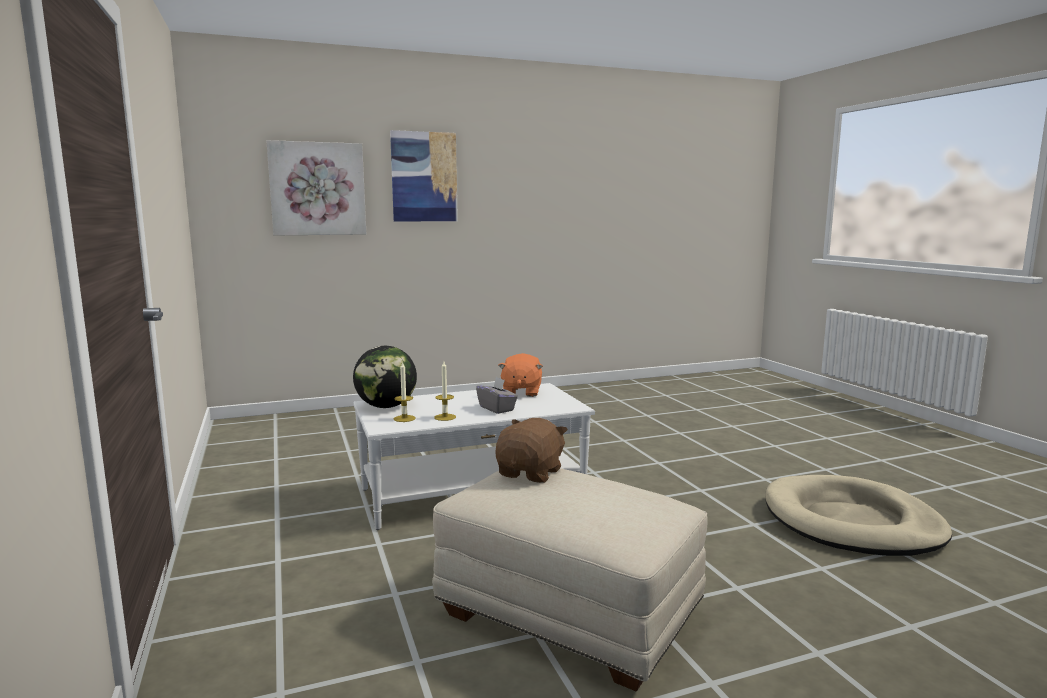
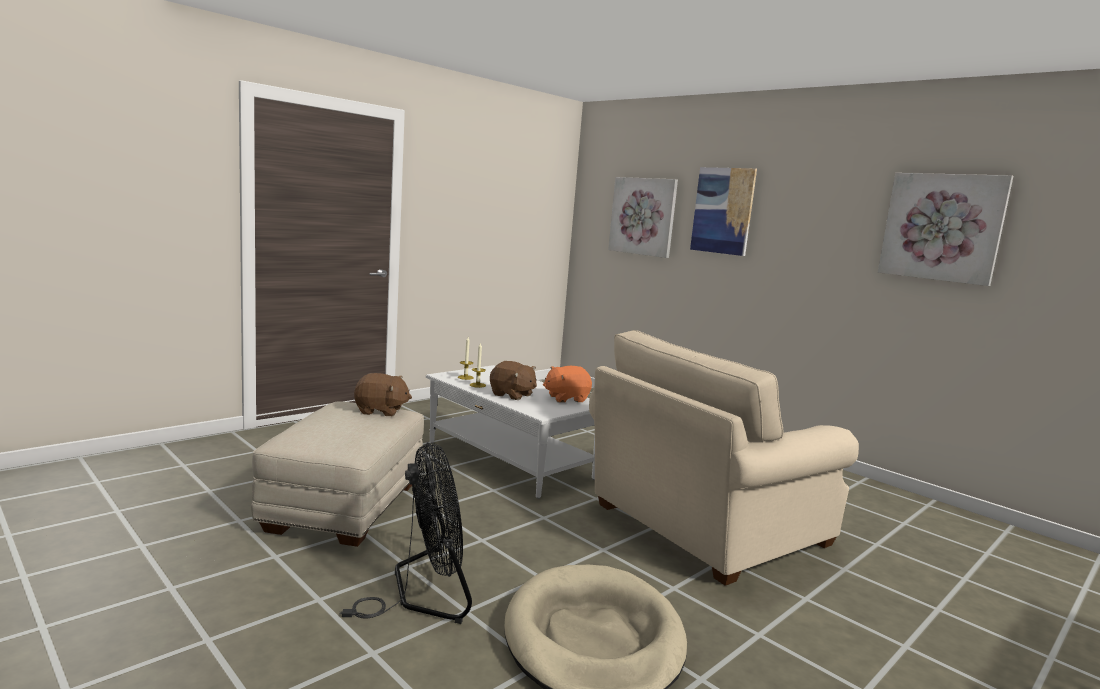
camera: 65 degrees right, 0 degrees up
globe [353,346,417,408] -> none
grey tissue box [476,377,518,414] -> brown plush toy [490,361,537,400]
none -> black fan [339,442,472,624]
none -> beige armchair [589,330,859,586]
none -> picture [878,173,1013,286]

